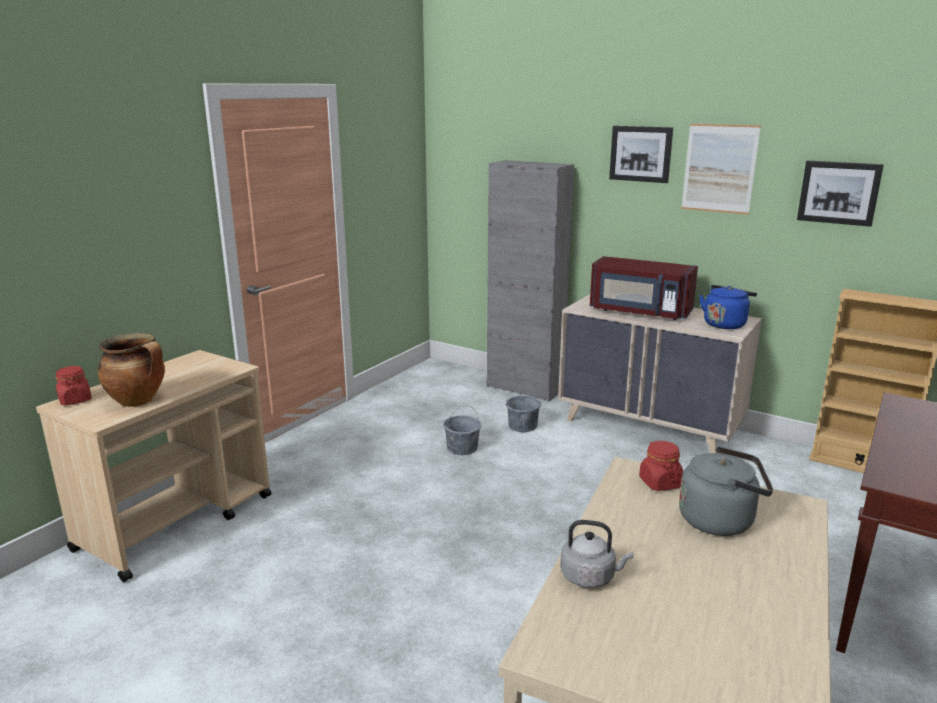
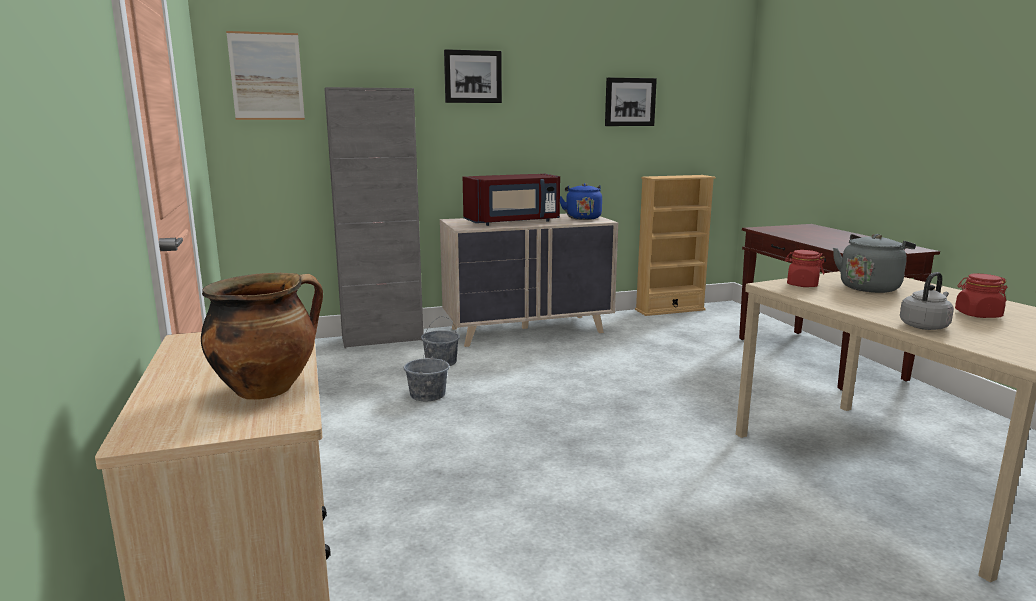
camera: 50 degrees left, 5 degrees down
red jar [56,366,92,405] -> red jar moved to [955,273,1007,318]
picture [681,124,761,215] -> picture moved to [226,31,305,120]

